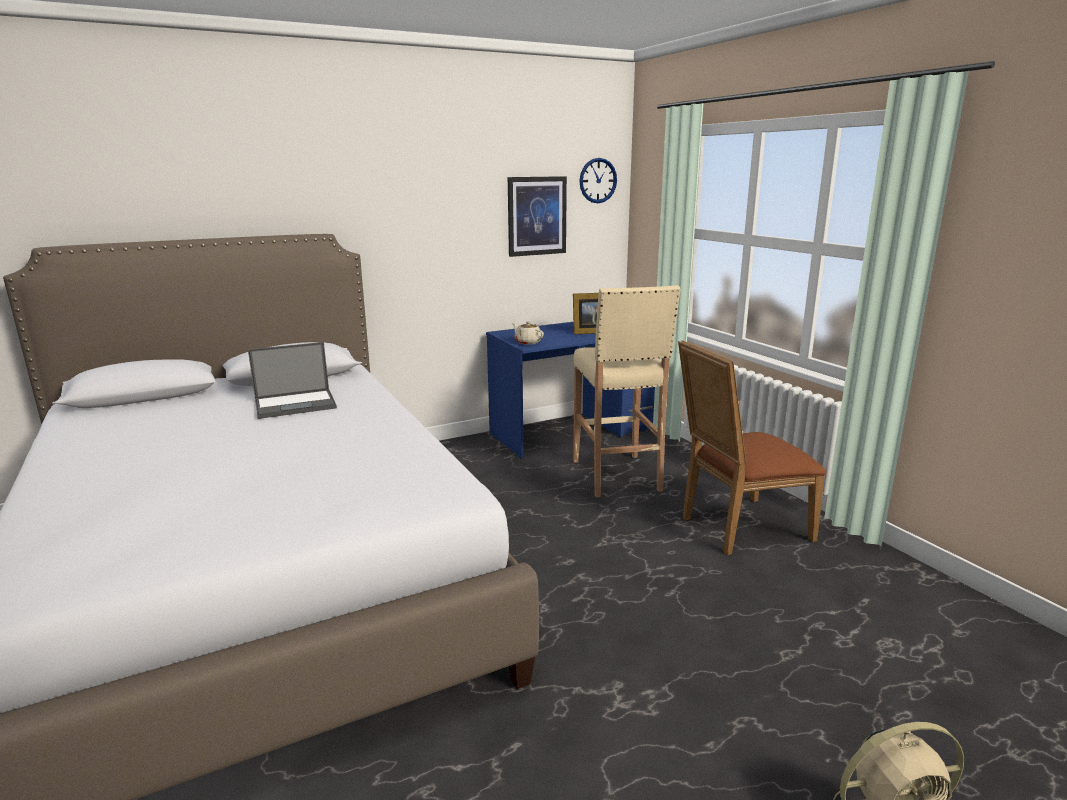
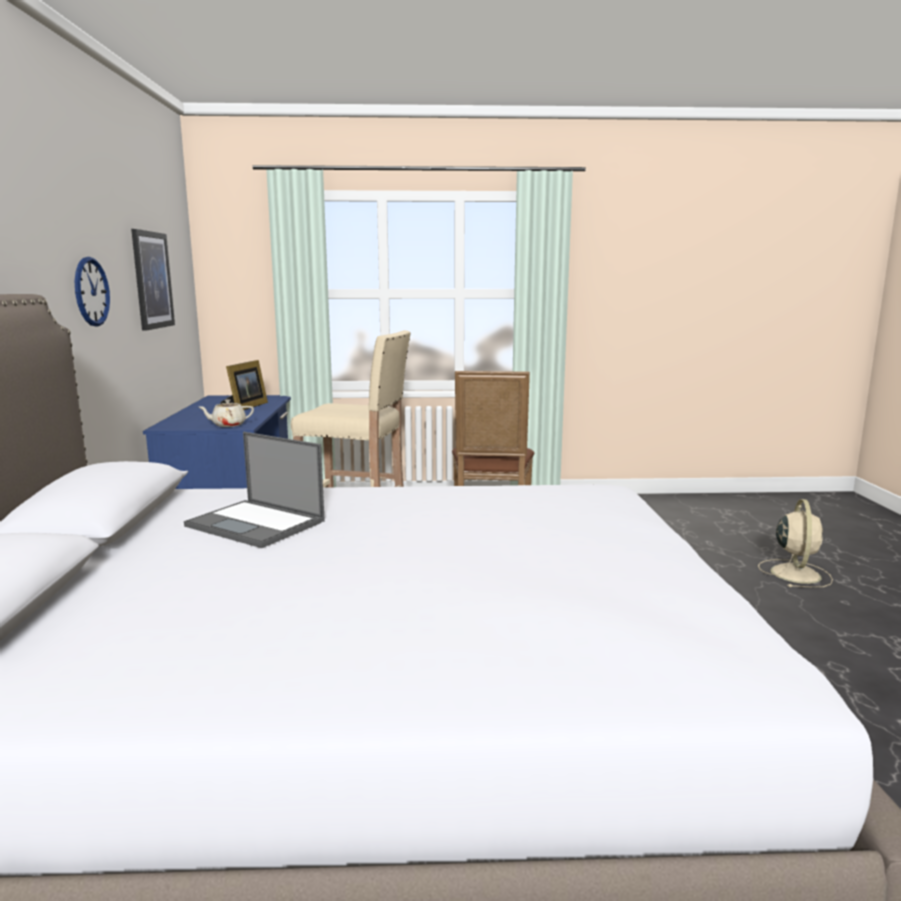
camera: 65 degrees left, 5 degrees down
laptop [248,342,337,419] -> laptop turned 120 degrees clockwise [184,432,325,548]
wall clock [579,158,617,203] -> wall clock moved to [75,257,110,326]

